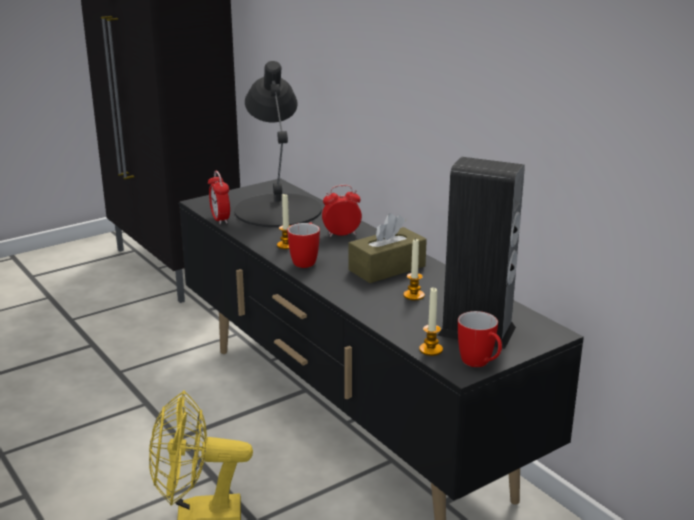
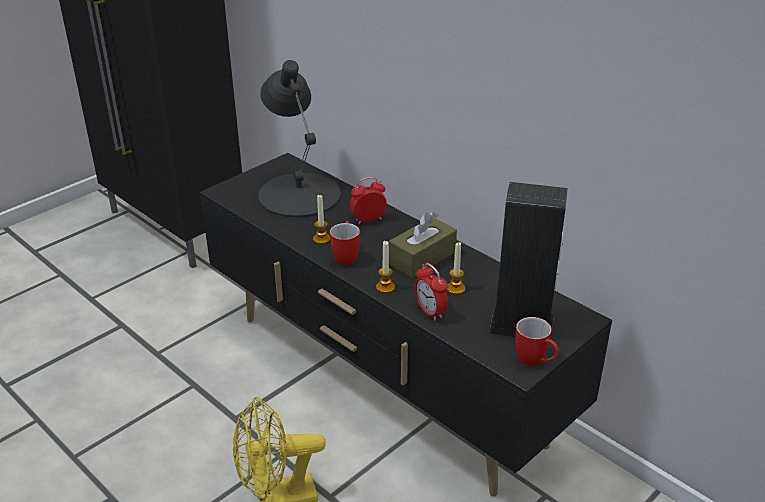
camera: 10 degrees left, 10 degrees up
alarm clock [208,171,230,225] -> alarm clock moved to [414,263,448,321]
candle [419,288,443,356] -> candle moved to [376,241,395,293]

